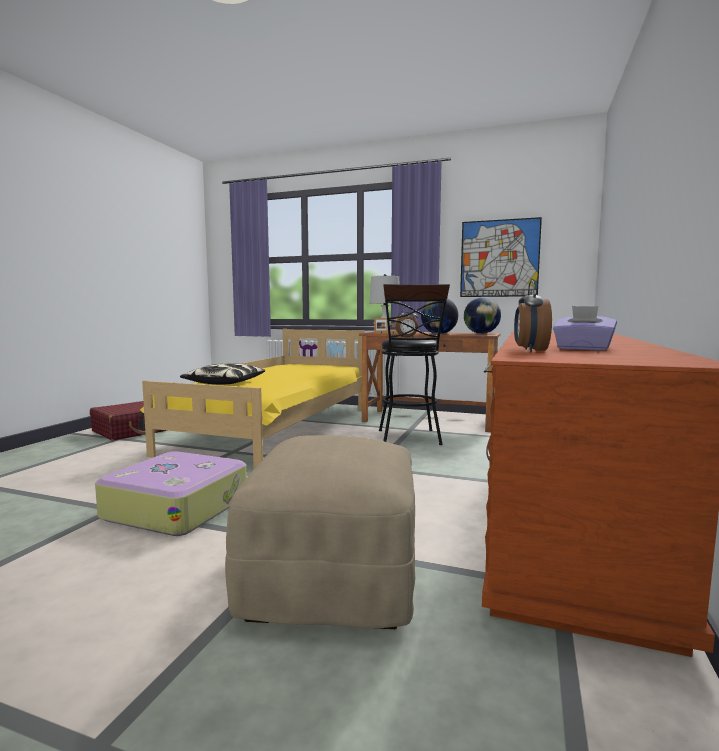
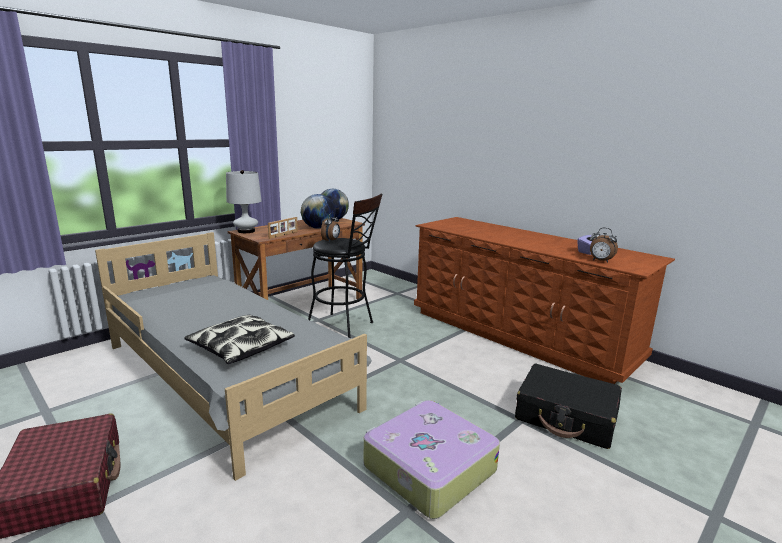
camera: 65 degrees left, 10 degrees up
yellow bed [140,329,364,469] -> grey bed [95,232,372,481]
beige ottoman [225,435,415,629] -> black suitcase [515,364,622,449]
picture [460,217,542,297] -> none

